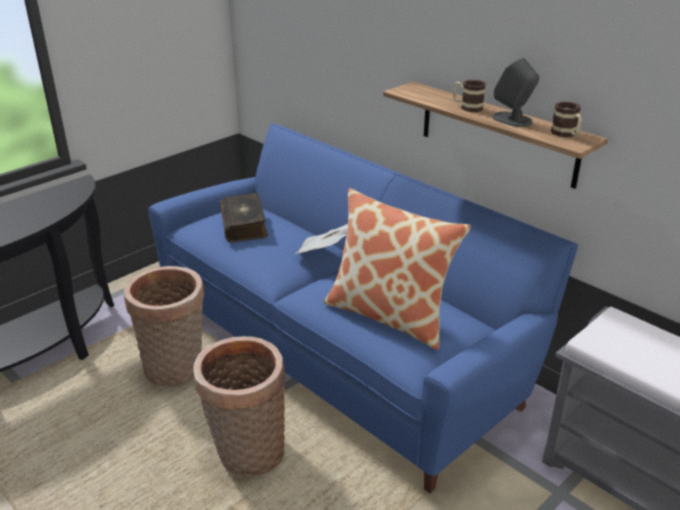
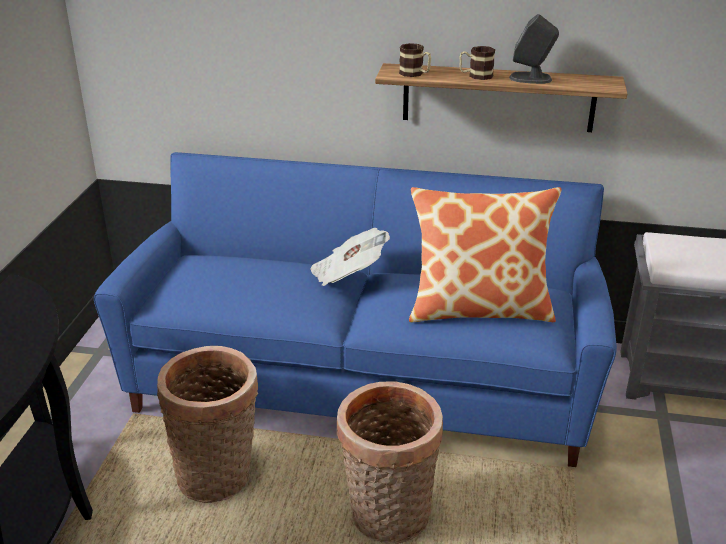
camera: 35 degrees left, 0 degrees up
book [220,193,268,242] -> none
mug [551,102,582,137] -> mug moved to [399,43,431,77]

